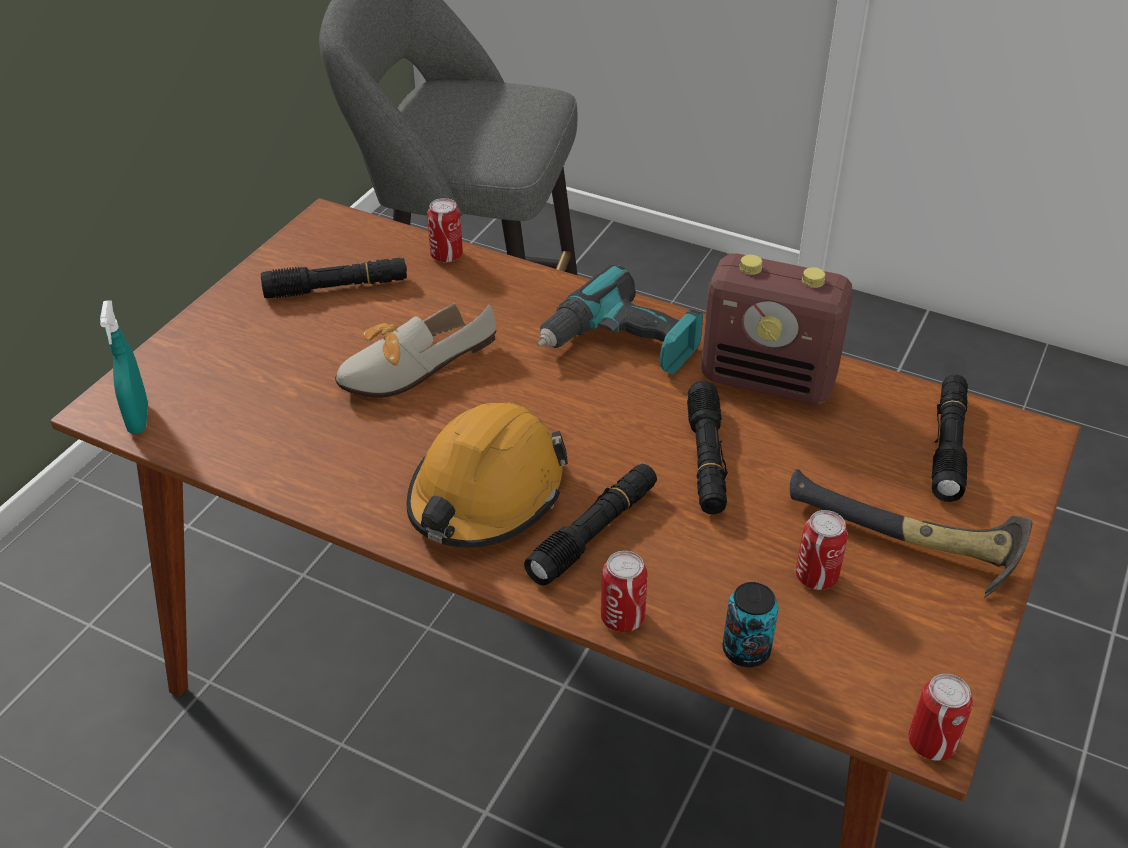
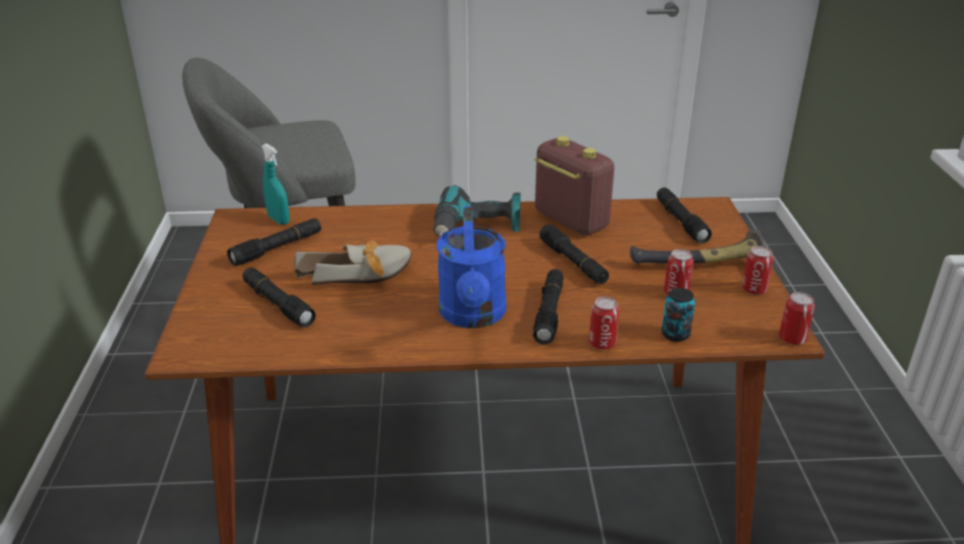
camera: 30 degrees left, 10 degrees down
turquoise spray bottle [100,300,148,434] -> turquoise spray bottle moved to [261,143,289,225]
shoe [335,303,497,398] -> shoe turned 135 degrees counterclockwise [294,241,412,285]
orange hard hat [406,403,568,548] -> blue watering can [437,206,506,328]
can [427,198,463,263] -> can moved to [742,246,773,295]
radio [701,253,853,404] -> radio turned 120 degrees counterclockwise [534,136,614,236]
none -> black flashlight [243,267,316,327]

